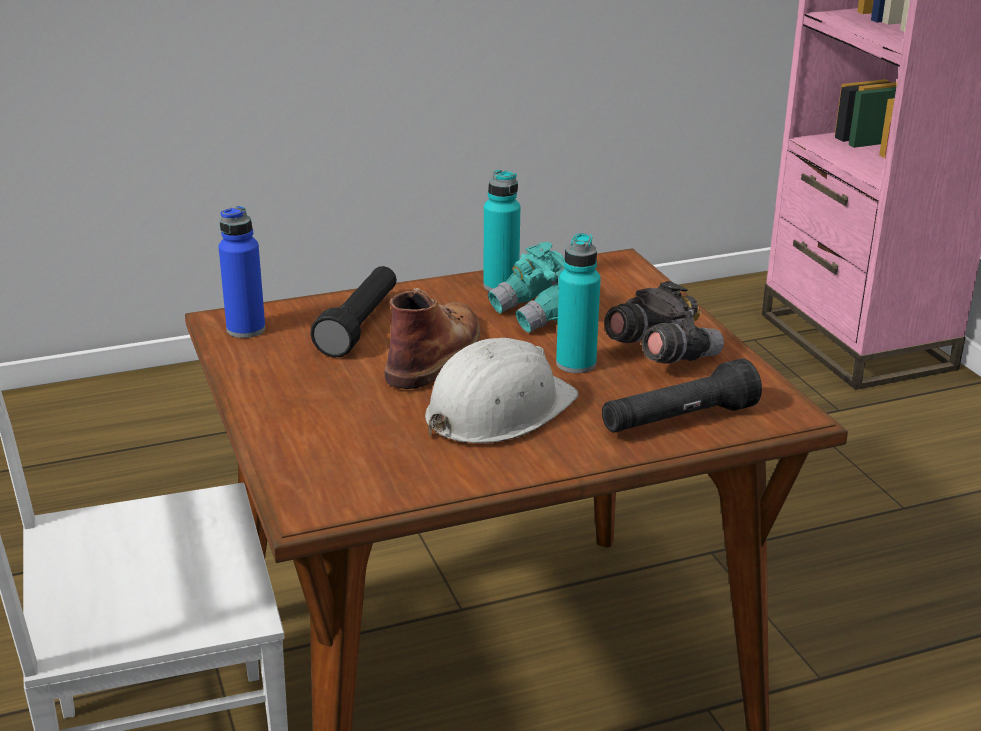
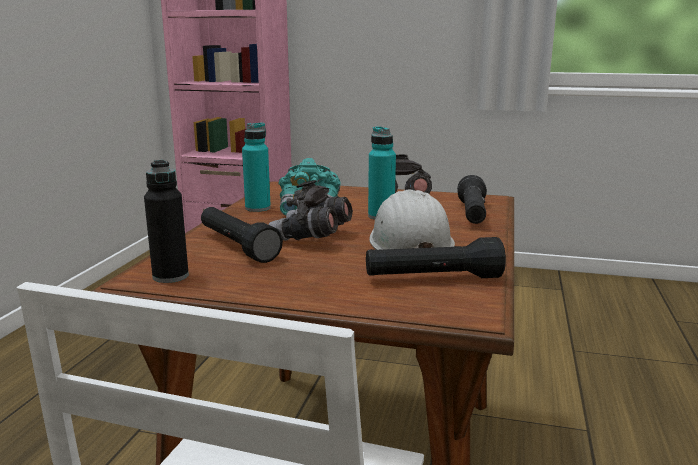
camera: 55 degrees left, 10 degrees down
blue bottle [219,206,265,338] -> black bottle [144,160,189,283]
brown boot [385,288,480,389] -> grey binoculars [269,180,353,241]
none -> black flashlight [366,237,506,278]

